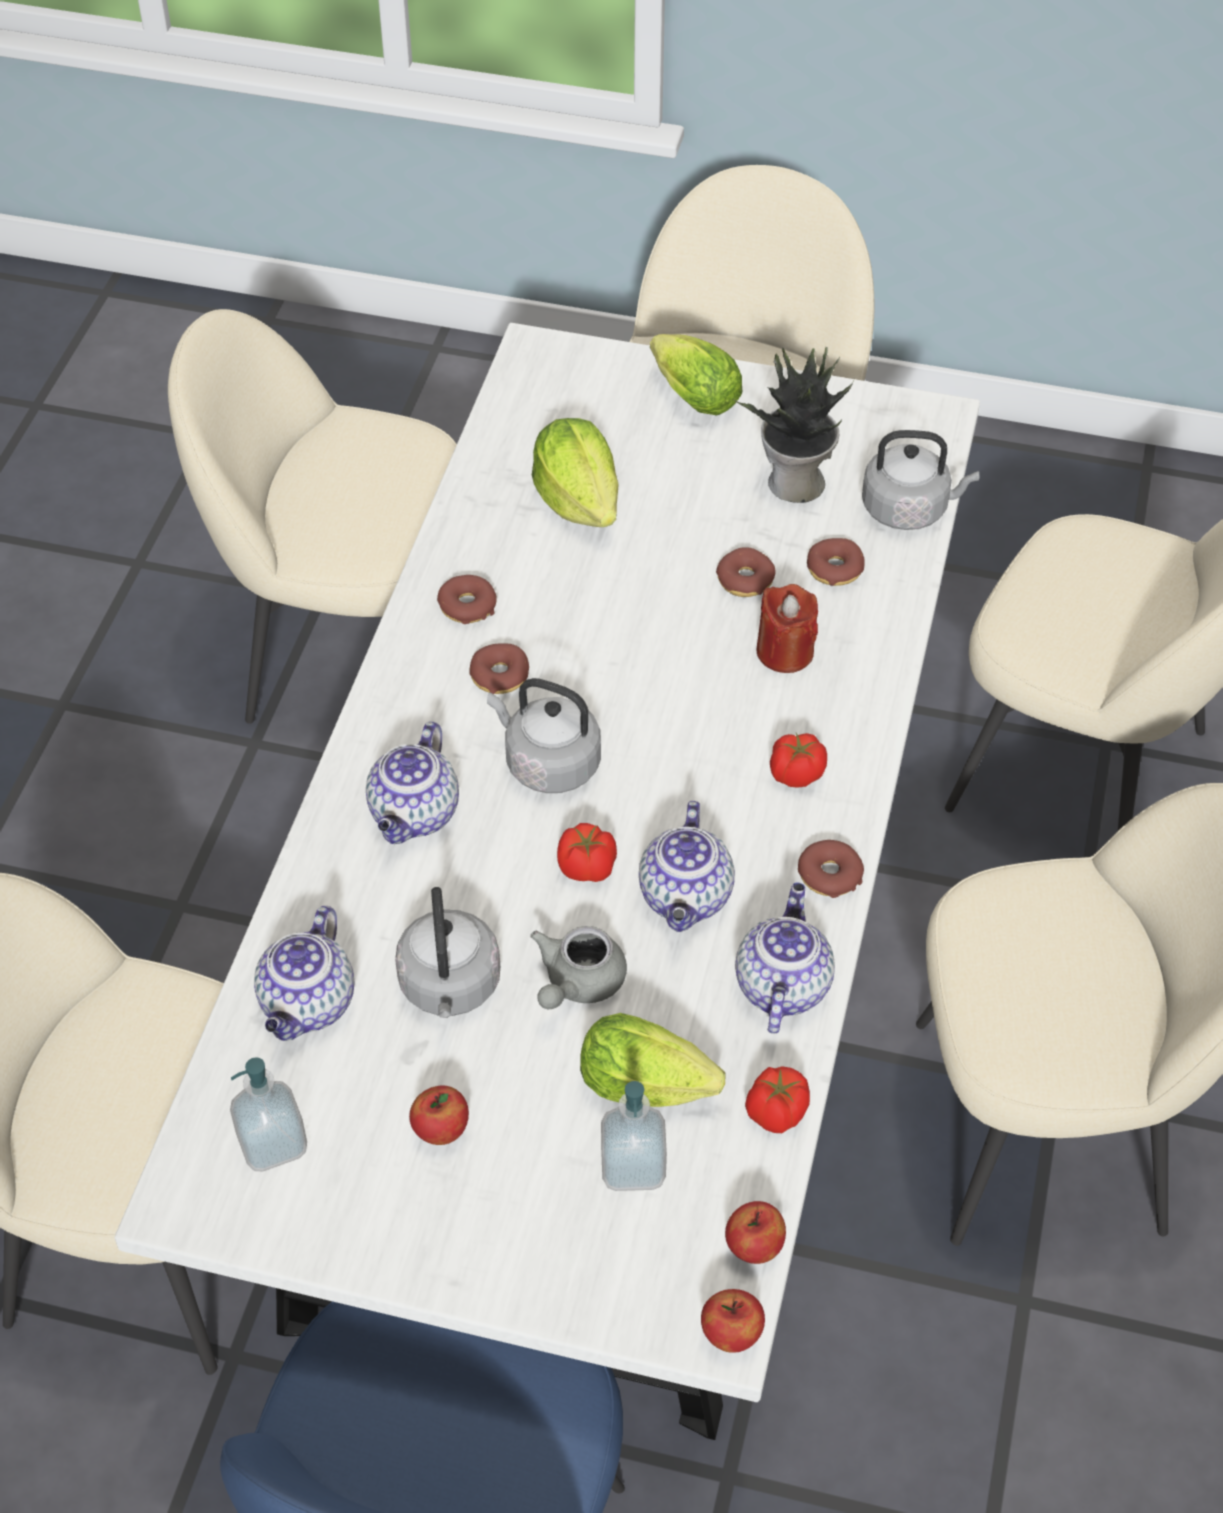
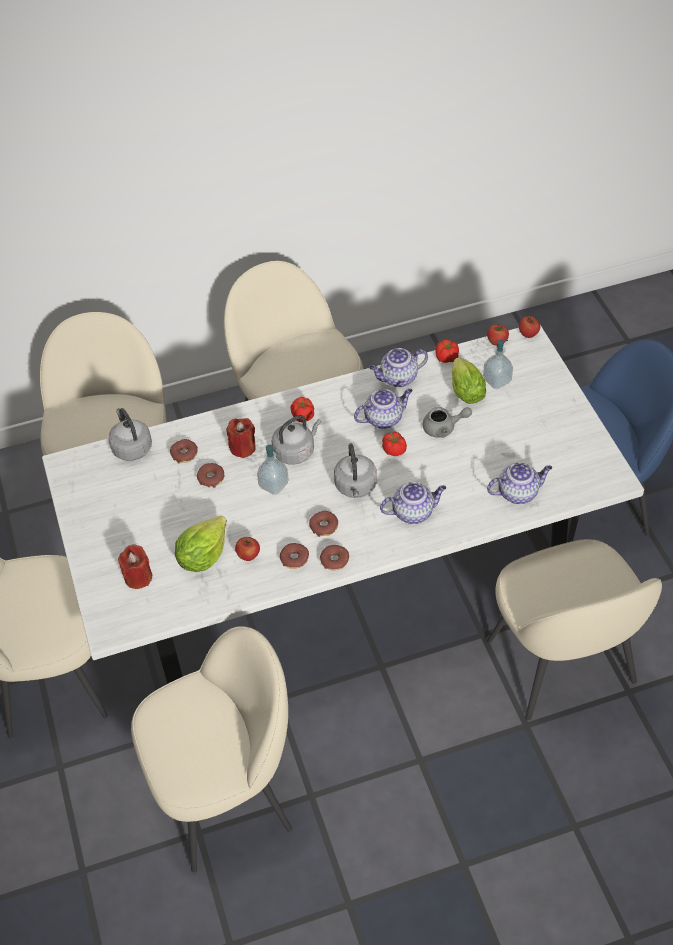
camera: 120 degrees left, 0 degrees up
beige chair [168,309,457,724] -> beige chair turned 90 degrees counterclockwise [131,626,292,873]
soap dispenser [230,1057,307,1171] -> soap dispenser moved to [257,445,289,495]
grey kettle [395,887,500,1018] -> grey kettle moved to [271,415,321,465]
apple [409,1086,469,1145] -> apple moved to [235,537,260,561]
lettuce [650,334,743,415] -> none
potted plant [733,347,854,503] -> none
donut [798,840,864,898] -> donut moved to [320,545,349,571]
none -> red candle [118,545,152,589]

